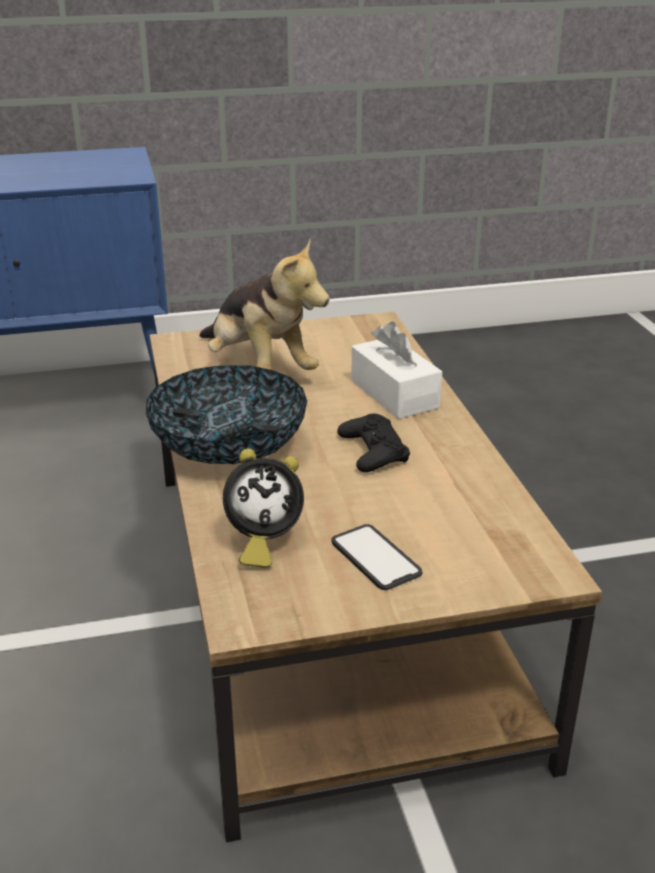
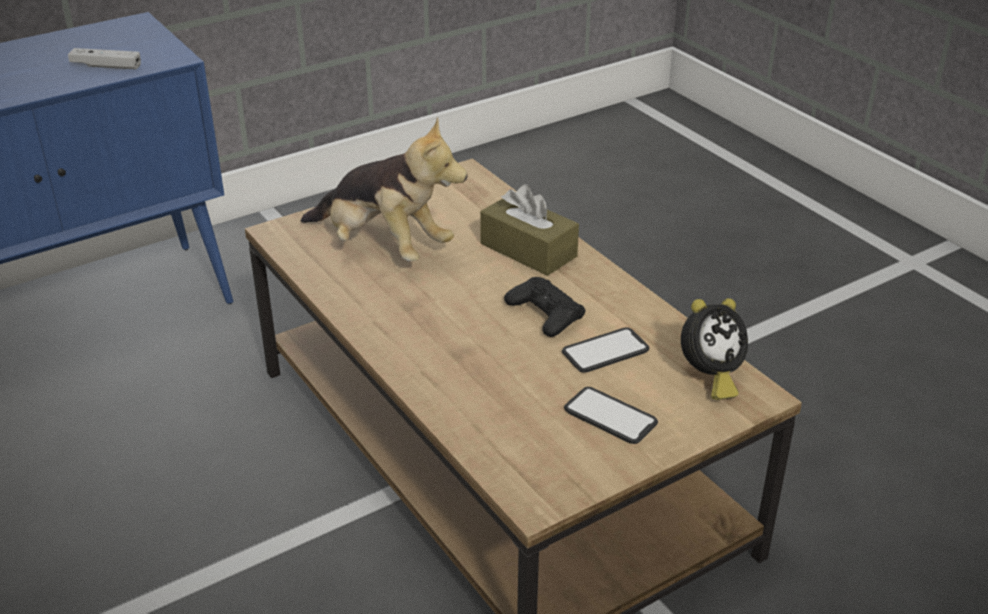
camera: 20 degrees left, 5 degrees up
bowl [146,365,307,464] -> none
alarm clock [223,448,304,568] -> alarm clock moved to [681,298,748,400]
white tissue box [351,321,443,419] -> brown tissue box [480,184,579,276]
none -> white game controller [68,48,141,70]
none -> phone [562,327,649,372]

